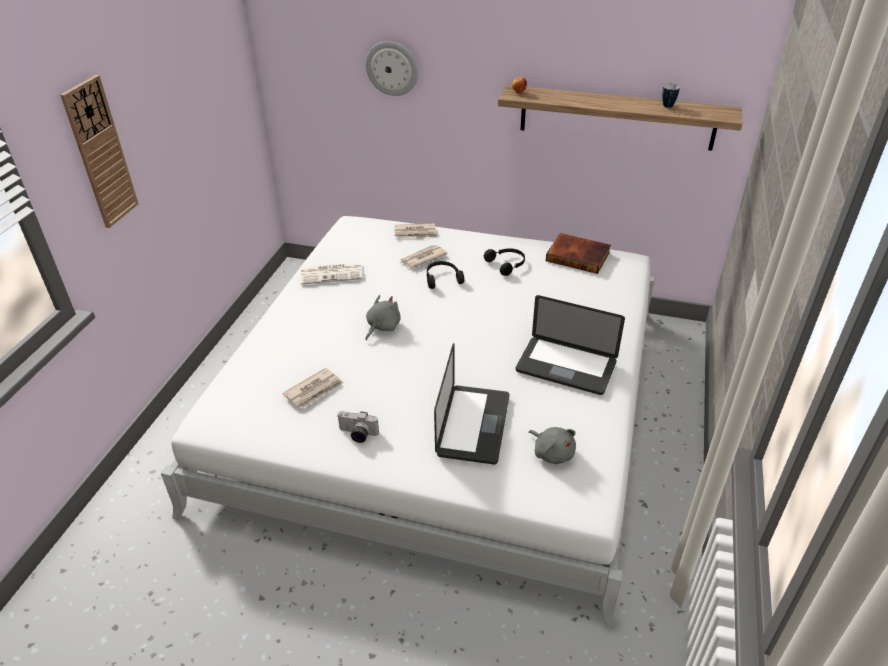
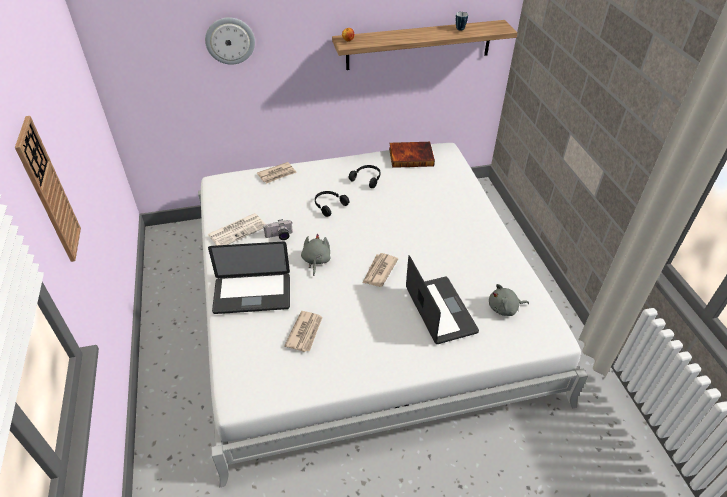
camera: 30 degrees left, 5 degrees up
camera [337,411,379,443] -> camera moved to [263,219,293,240]
newspaper [400,245,448,268] -> newspaper moved to [363,253,398,287]
laptop [516,295,625,395] -> laptop moved to [208,242,290,314]
grey plush toy [529,427,576,464] -> grey plush toy turned 150 degrees clockwise [489,284,529,316]

